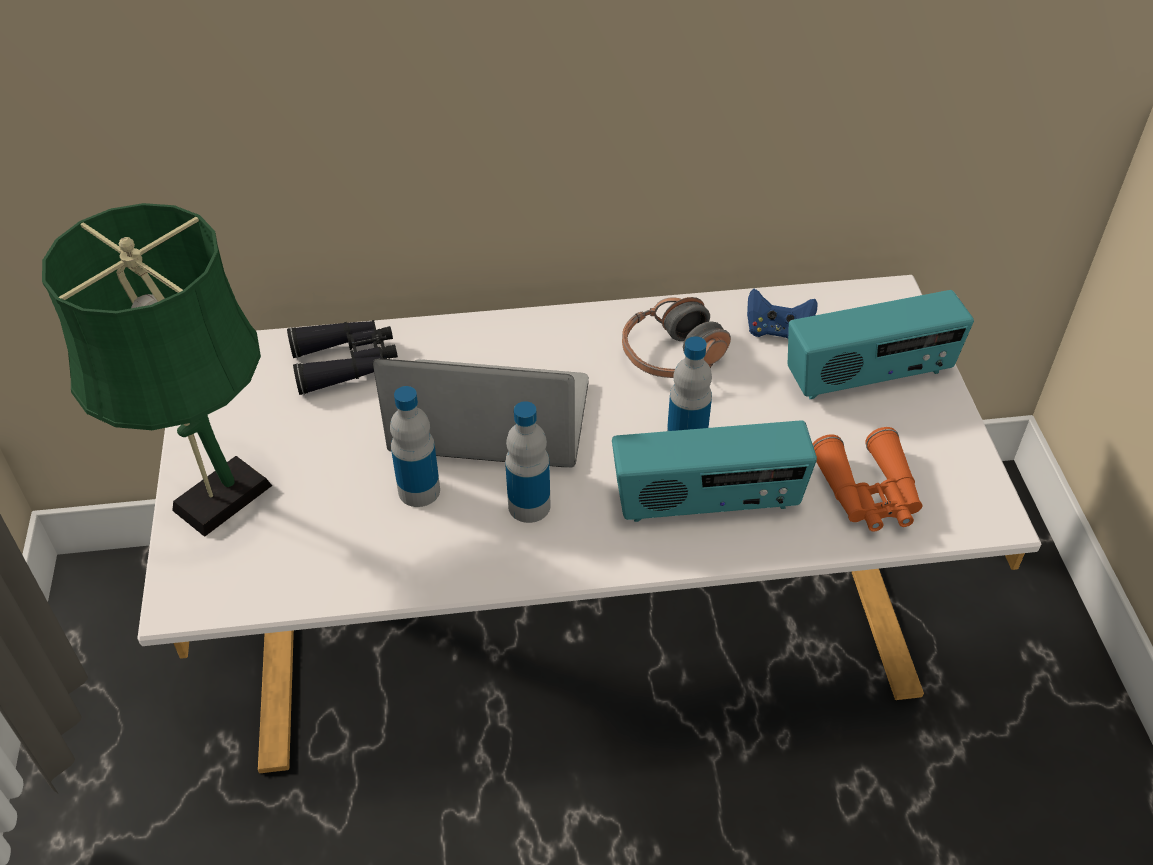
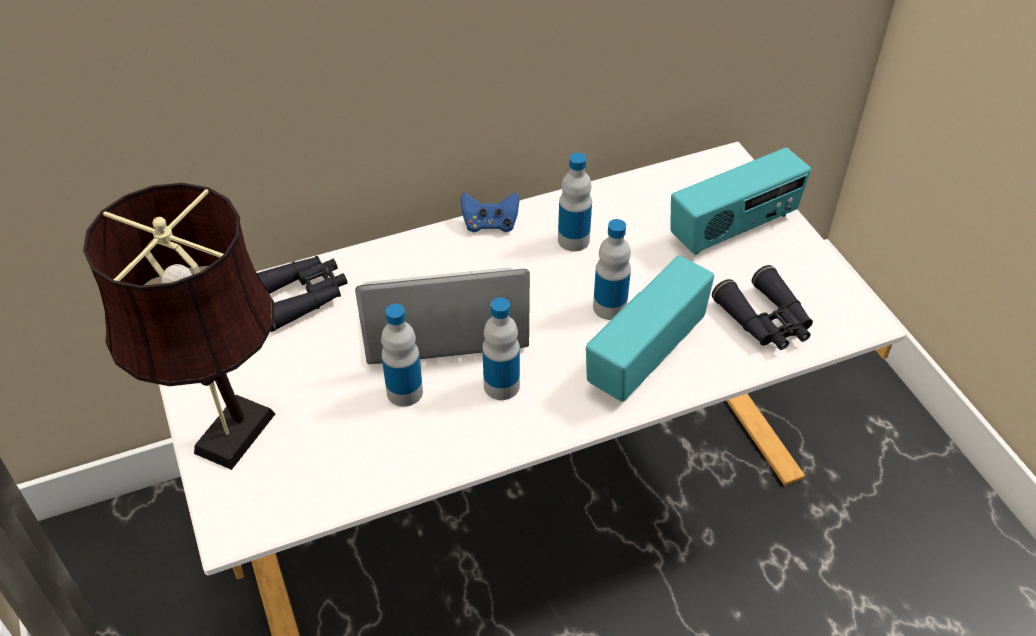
camera: 15 degrees left, 0 degrees up
green table lamp [42,203,272,537] -> brown table lamp [83,183,275,470]
radio [612,420,817,522] -> radio turned 150 degrees clockwise [586,256,714,402]
headphones [622,297,731,378] -> bottle [558,153,592,251]
blue game controller [747,289,817,339] -> blue game controller moved to [461,193,519,232]
orange binoculars [813,427,922,532] -> black binoculars [712,265,813,350]

